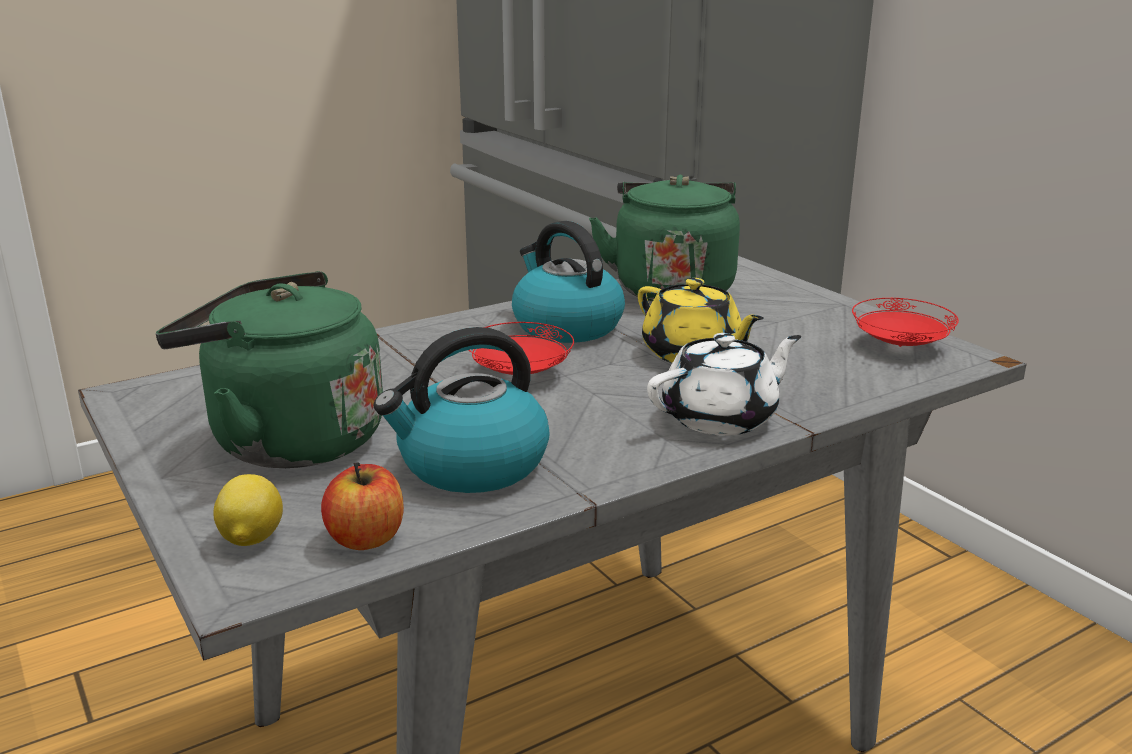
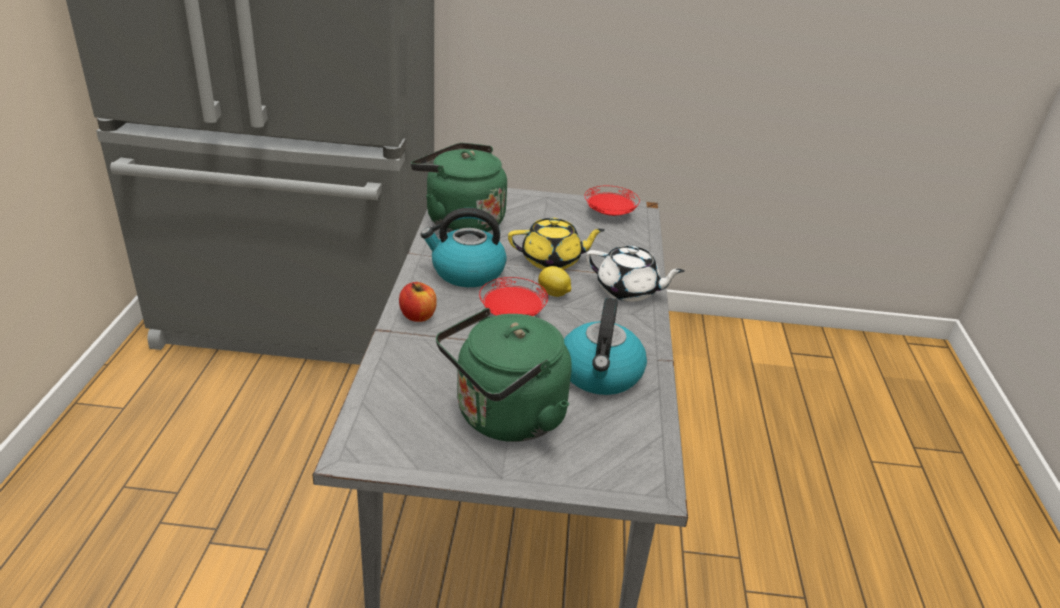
camera: 55 degrees left, 10 degrees up
lemon [214,474,283,546] -> lemon moved to [538,266,571,297]
apple [321,462,404,550] -> apple moved to [399,282,437,322]
white teapot [647,333,801,436] -> white teapot turned 105 degrees clockwise [586,246,685,302]

